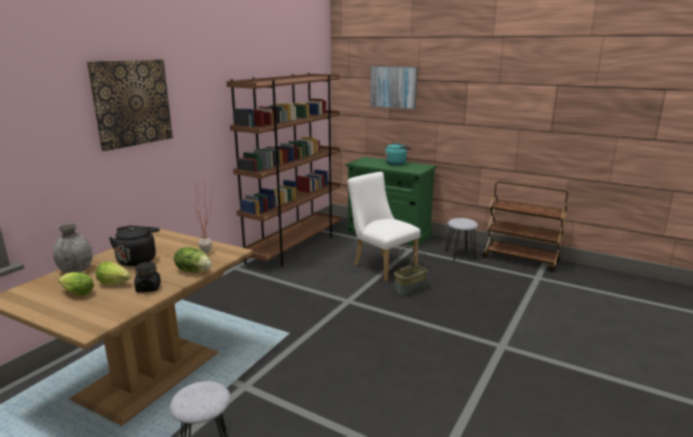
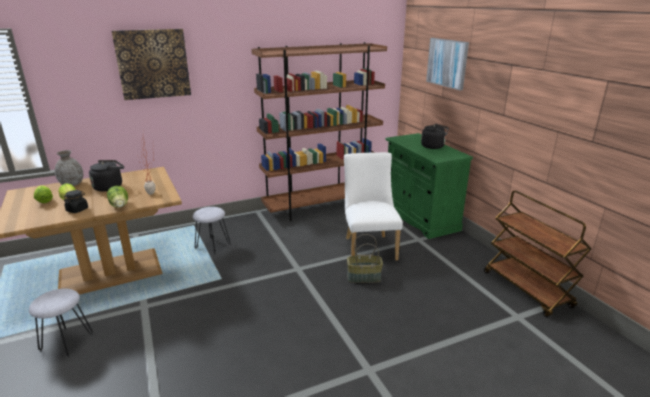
camera: 35 degrees right, 5 degrees up
turquoise kettle [385,143,411,166] -> black kettle [421,123,448,149]
grey stool [445,218,478,261] -> grey stool moved to [193,207,230,255]

